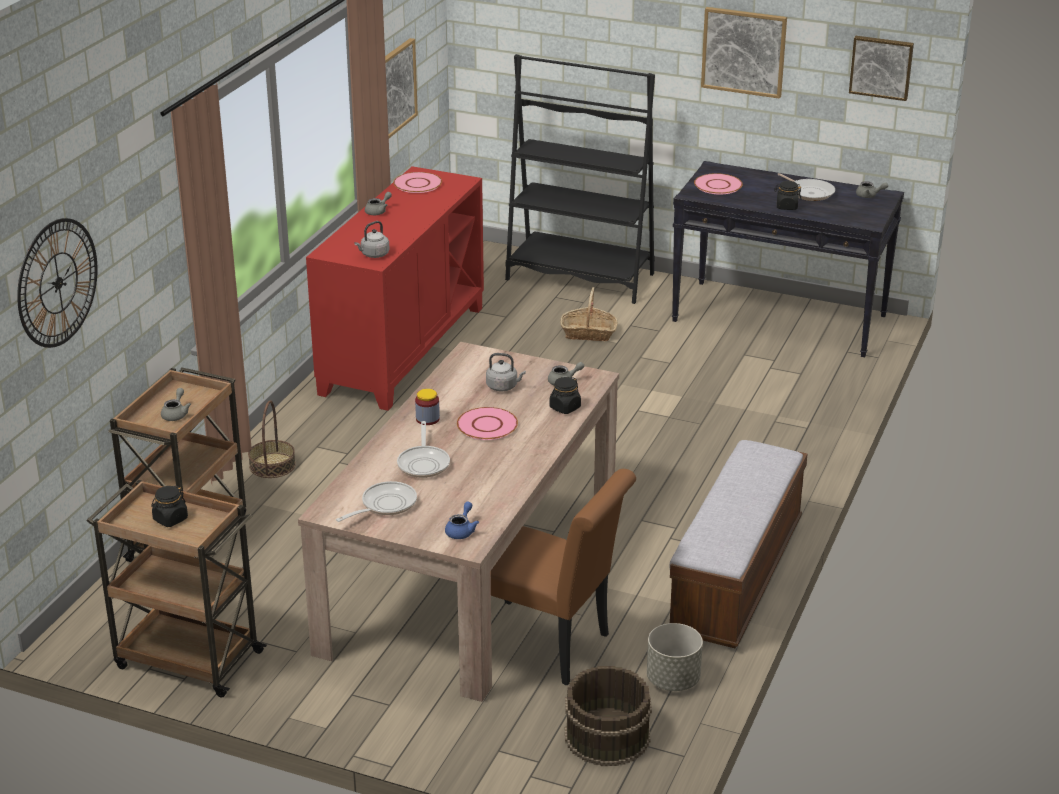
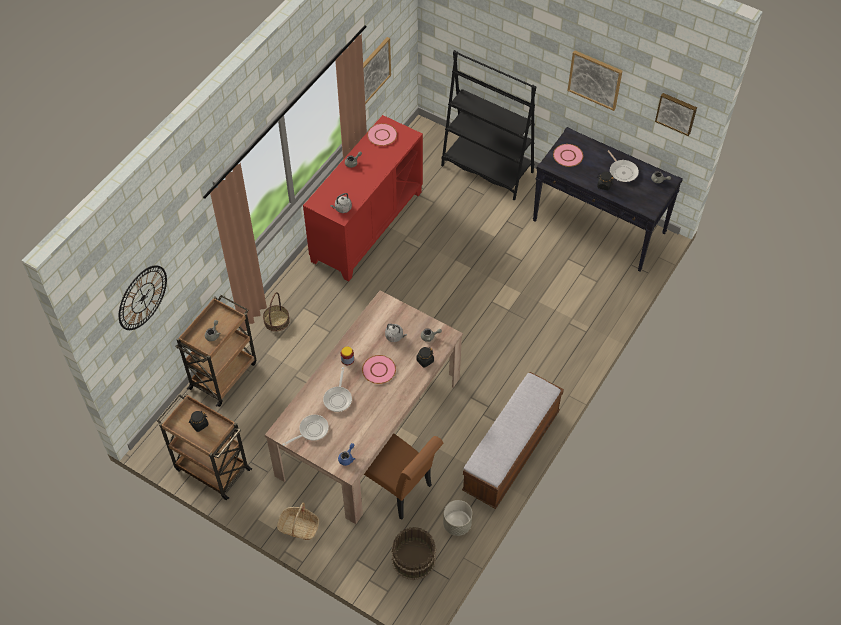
camera: 10 degrees right, 25 degrees up
basket [561,287,618,341] -> basket moved to [277,502,319,540]

